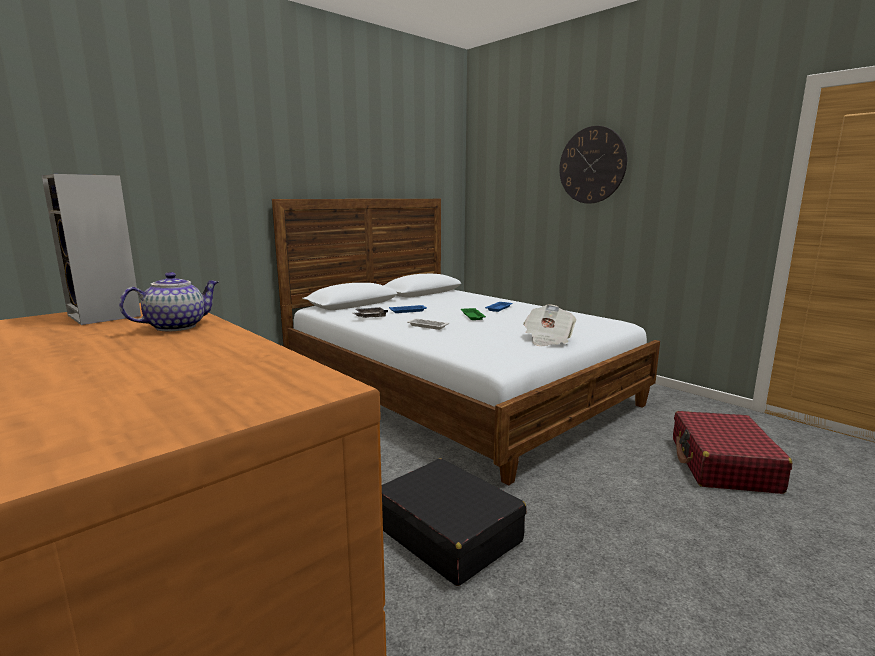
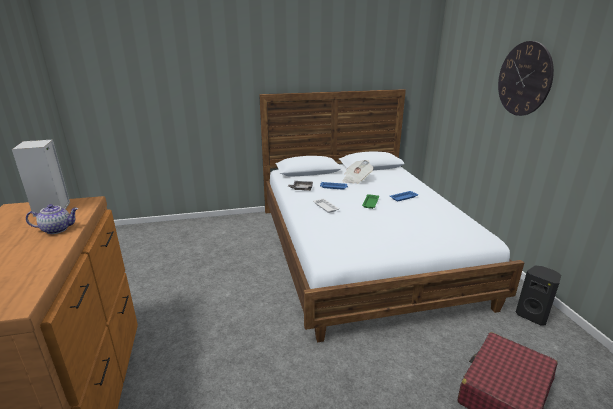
camera: 30 degrees right, 10 degrees up
black suitcase [382,459,527,586] -> none
newspaper [523,304,576,346] -> newspaper moved to [342,160,373,184]
none -> black speaker [516,265,561,326]

